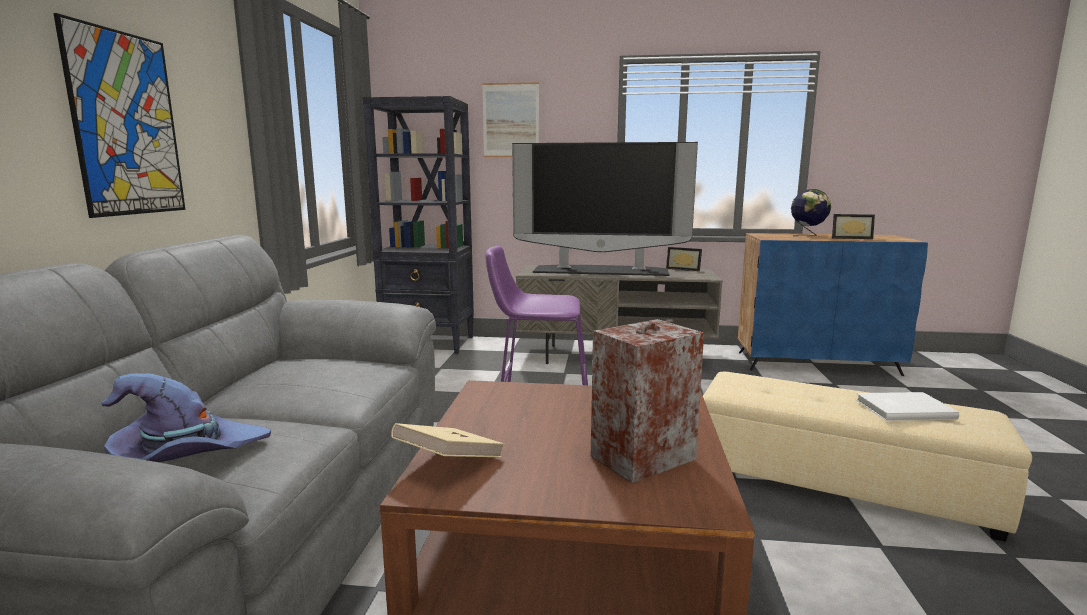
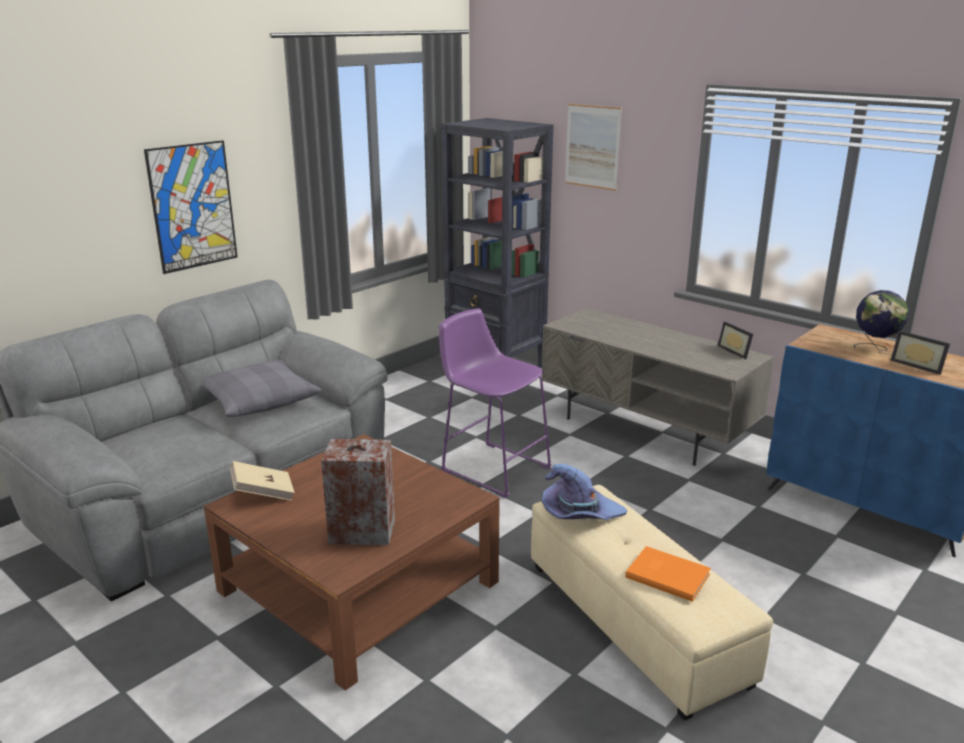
camera: 35 degrees right, 10 degrees up
purple hat [101,373,271,462] -> purple hat moved to [542,464,627,520]
television [512,142,698,276] -> none
white book [856,392,959,421] -> orange book [625,546,711,602]
none -> grey pillow [202,359,321,417]

